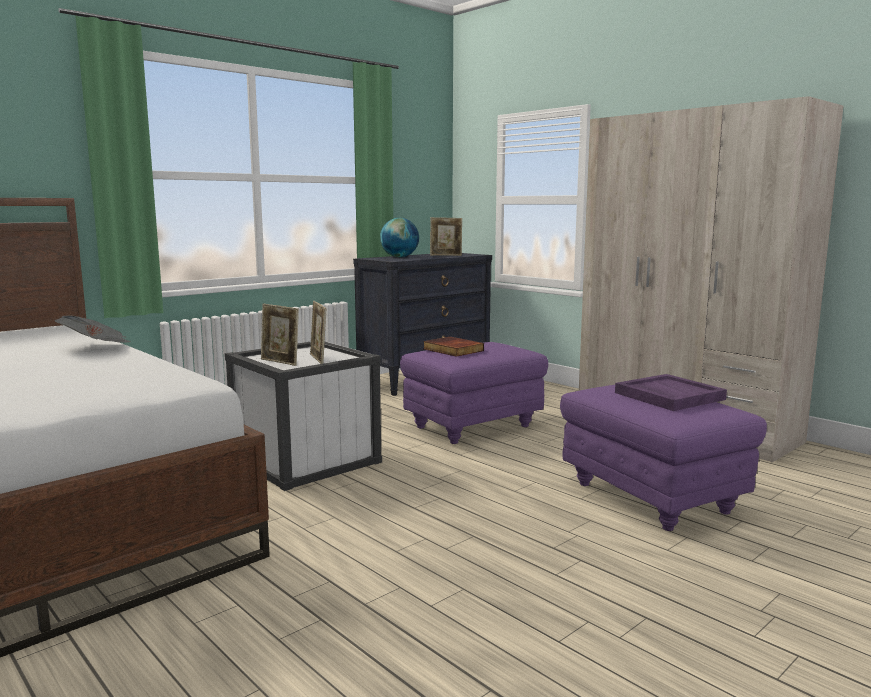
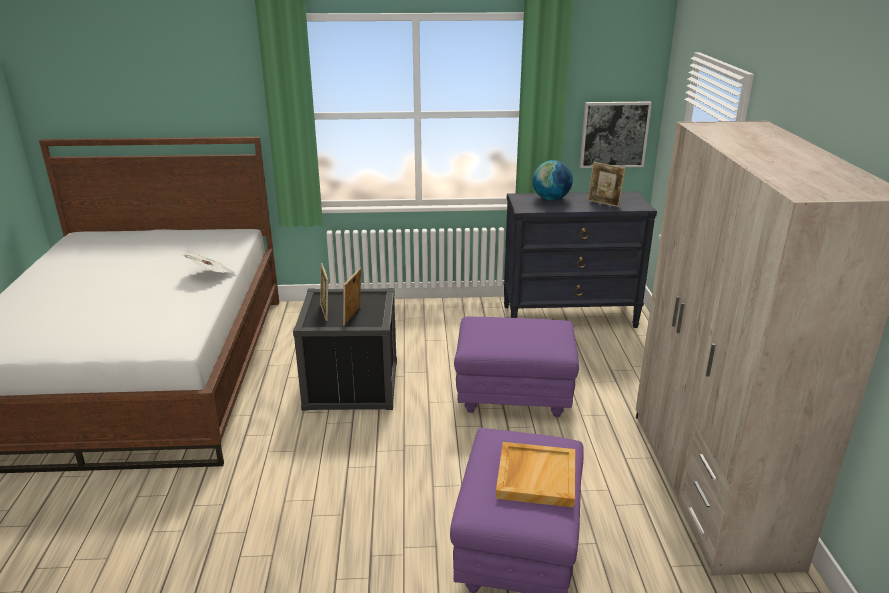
camera: 40 degrees right, 15 degrees up
white storage box [225,342,382,491] -> black storage box [293,288,397,411]
book [423,337,484,357] -> none
purple tray [615,374,727,411] -> beige tray [496,442,575,507]
none -> picture [580,101,652,168]

